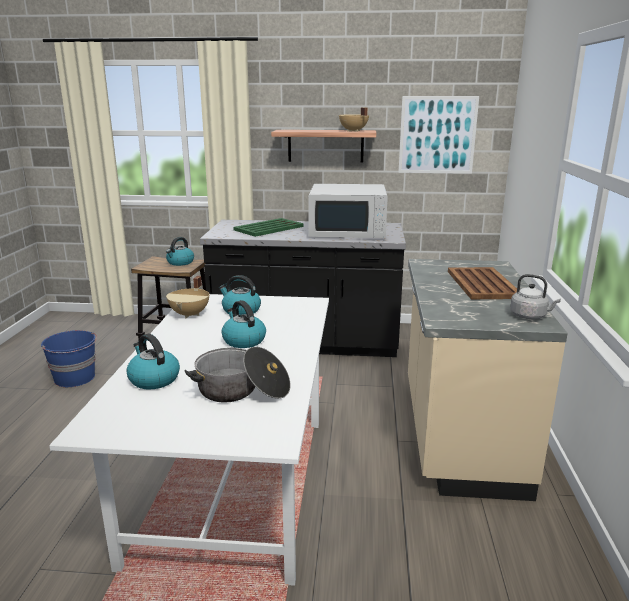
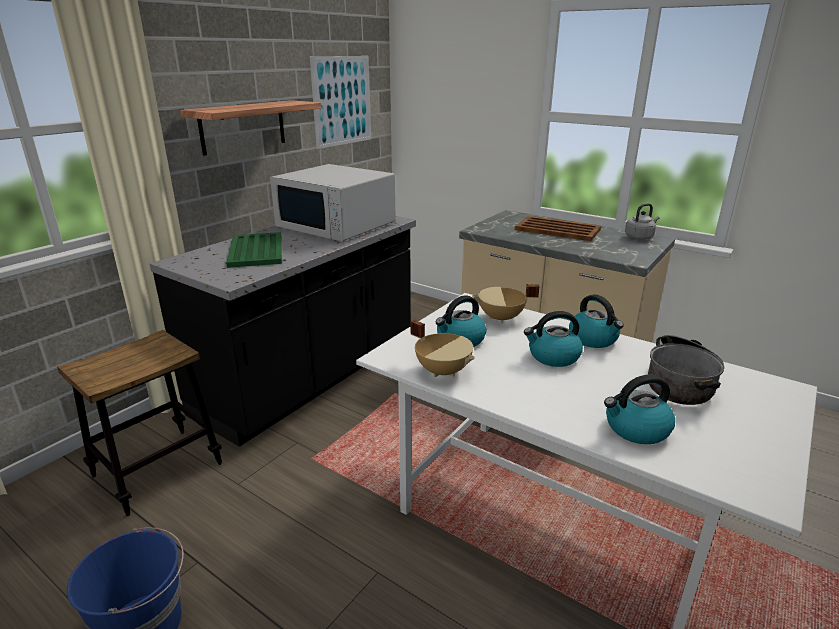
camera: 60 degrees left, 5 degrees up
kettle [166,237,194,266] -> kettle moved to [569,294,624,348]
white microwave [308,184,388,238] -> white microwave turned 90 degrees clockwise [270,164,396,241]
beige cooking pot [339,108,369,132] -> beige cooking pot moved to [472,284,540,323]

